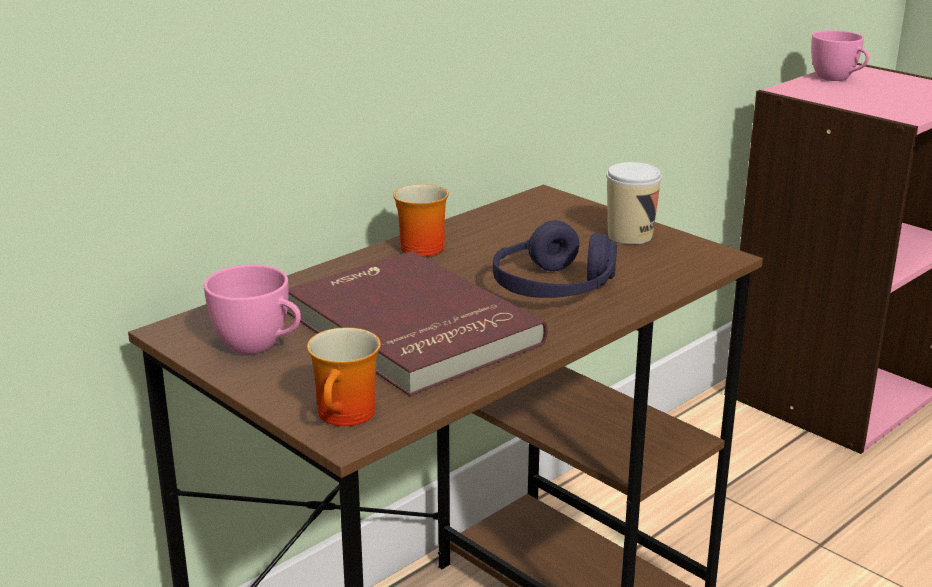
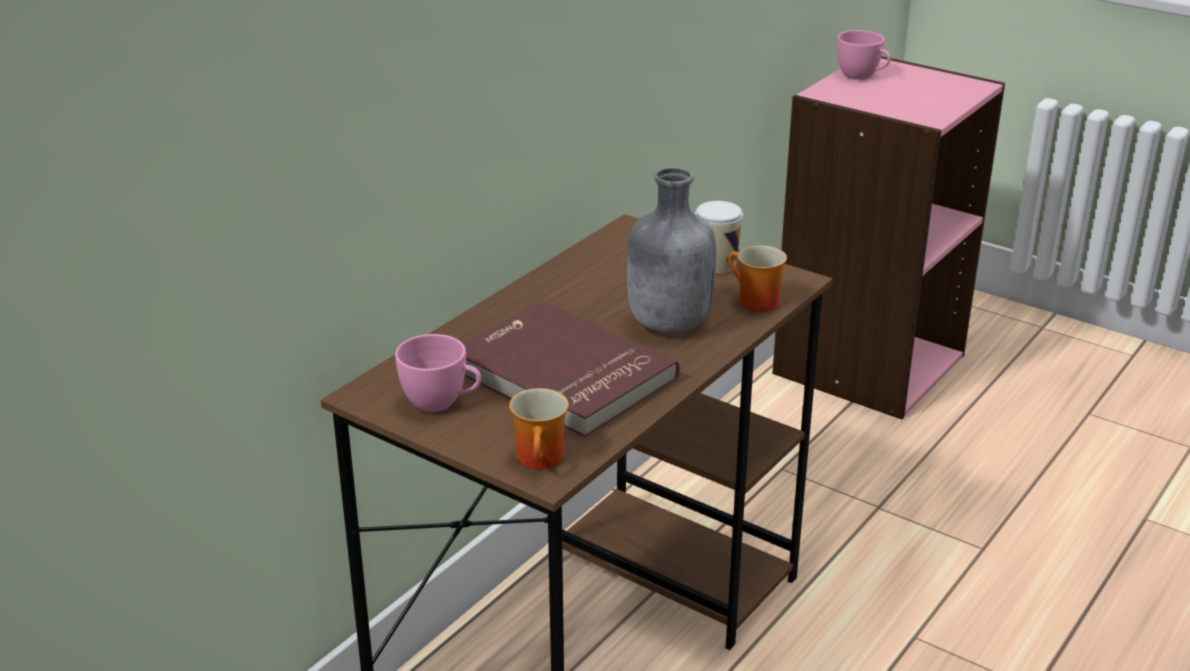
camera: 10 degrees left, 5 degrees up
mug [393,184,449,257] -> mug moved to [728,245,787,312]
purple headphones [493,220,617,298] -> grey bottle [627,167,716,332]

